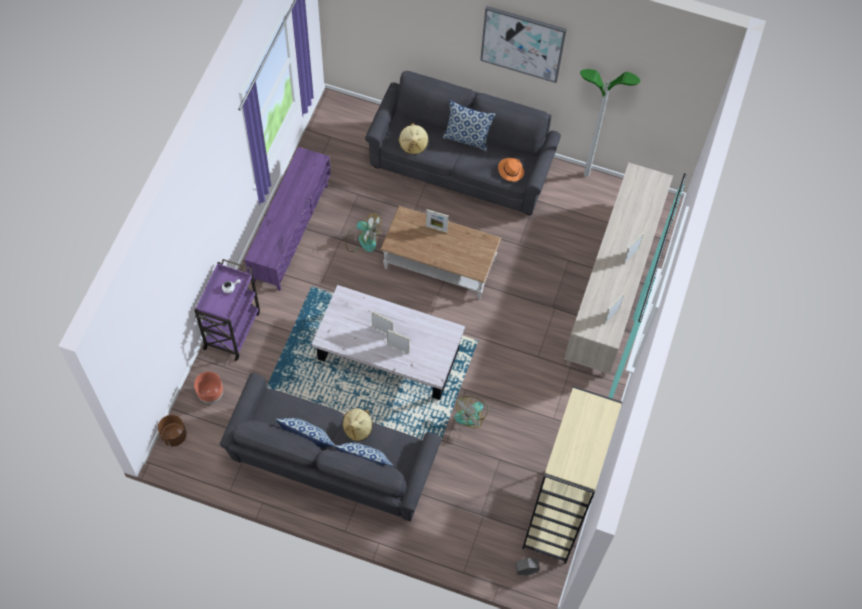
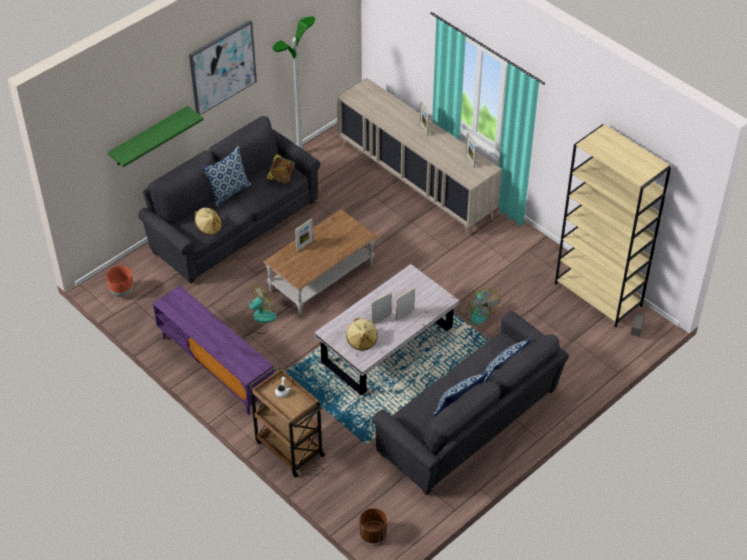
camera: 60 degrees left, 15 degrees down
purple cart [194,259,260,361] -> brown cart [249,367,326,478]
brown planter [194,372,223,404] -> brown planter moved to [106,266,133,297]
beige hat [343,408,373,441] -> beige hat moved to [346,318,378,350]
orange hat [498,158,524,181] -> book [267,154,295,185]
none -> green shelf [108,106,204,167]

